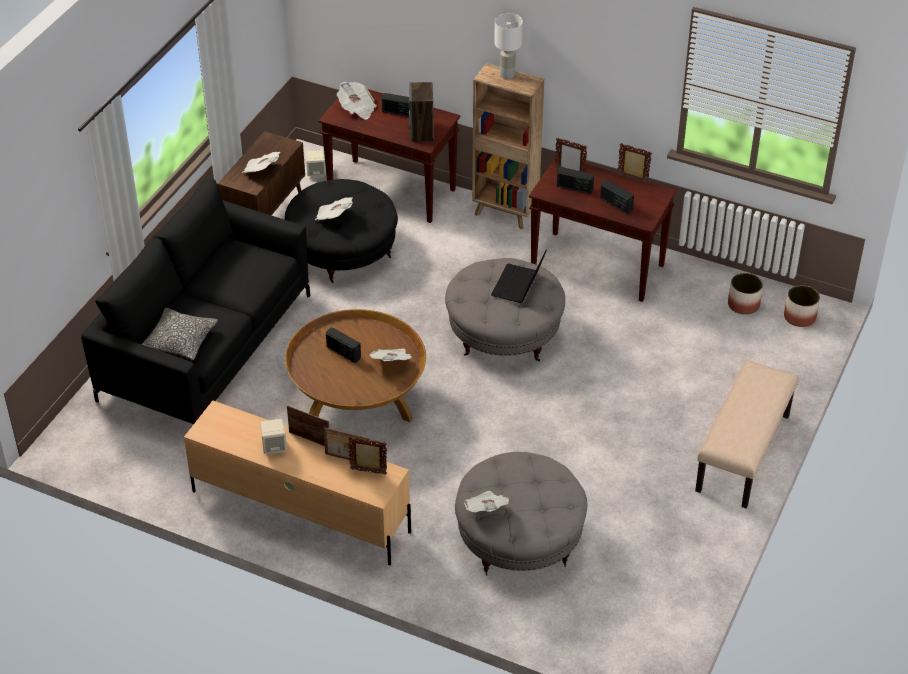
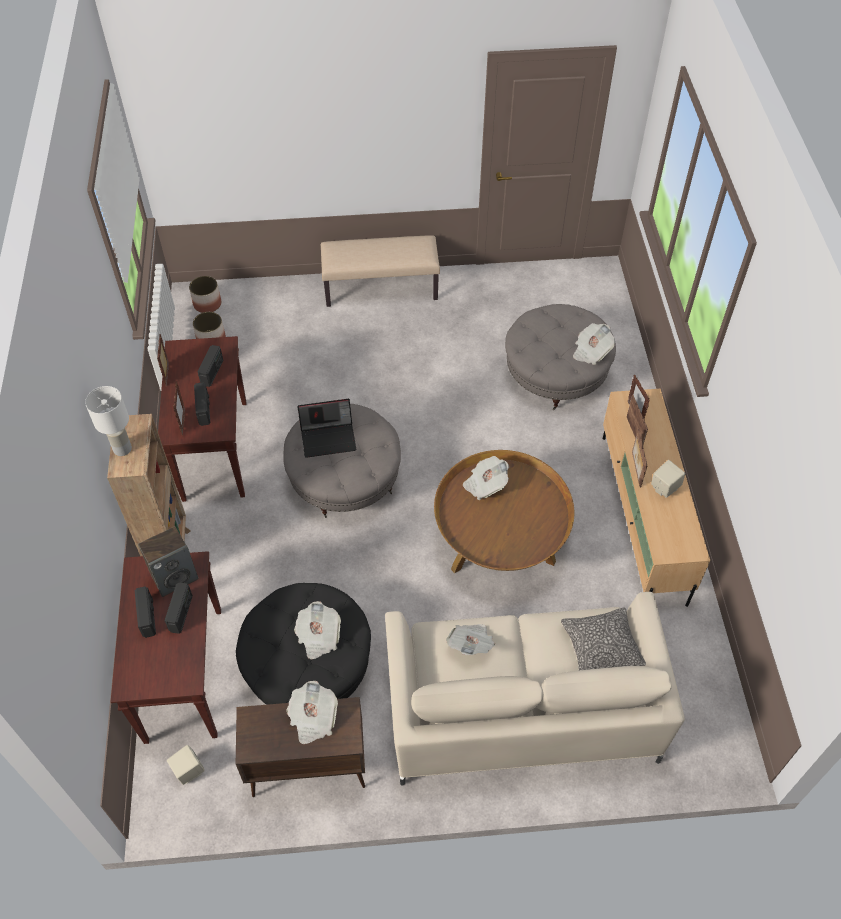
camera: 120 degrees left, 10 degrees up
black sofa [81,178,310,425] -> beige sofa [385,592,685,786]
radio [326,328,361,363] -> radio moved to [165,582,193,634]
newspaper [337,82,377,120] -> newspaper moved to [446,624,495,655]

